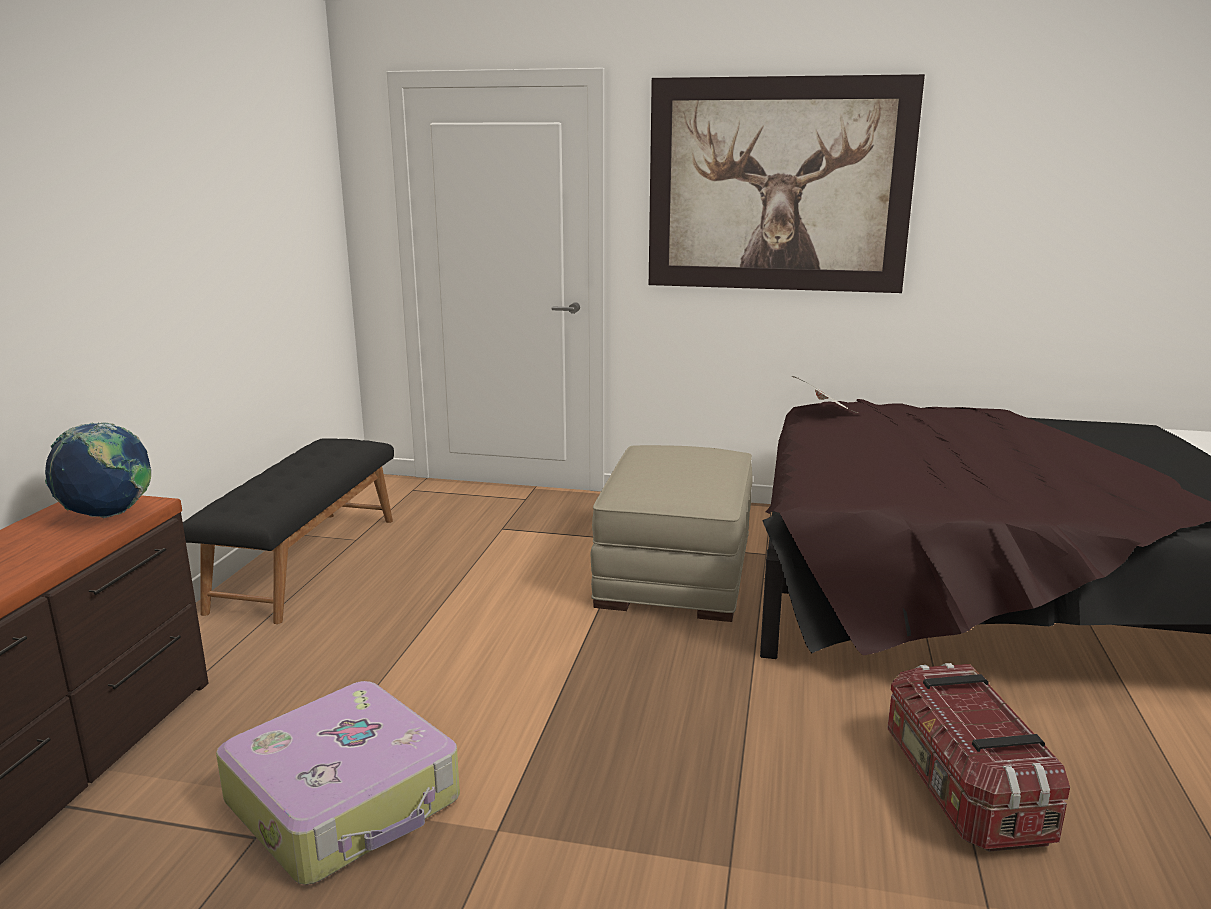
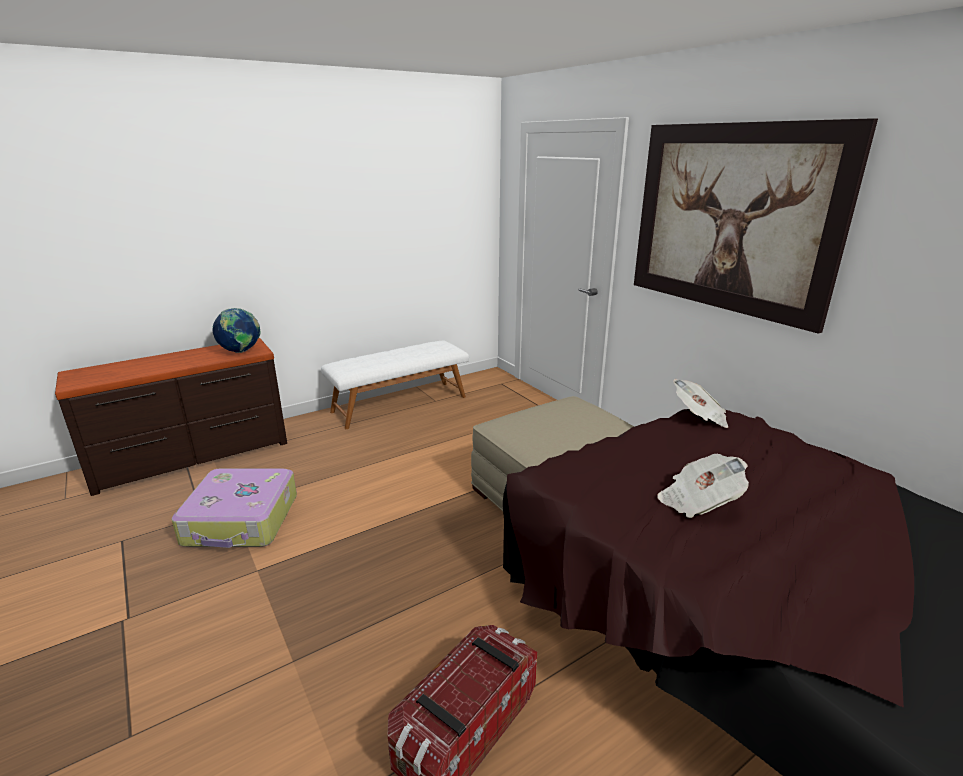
camera: 45 degrees right, 5 degrees up
black bench [183,438,394,624] -> white bench [321,340,469,429]
none -> newspaper [657,453,749,518]

